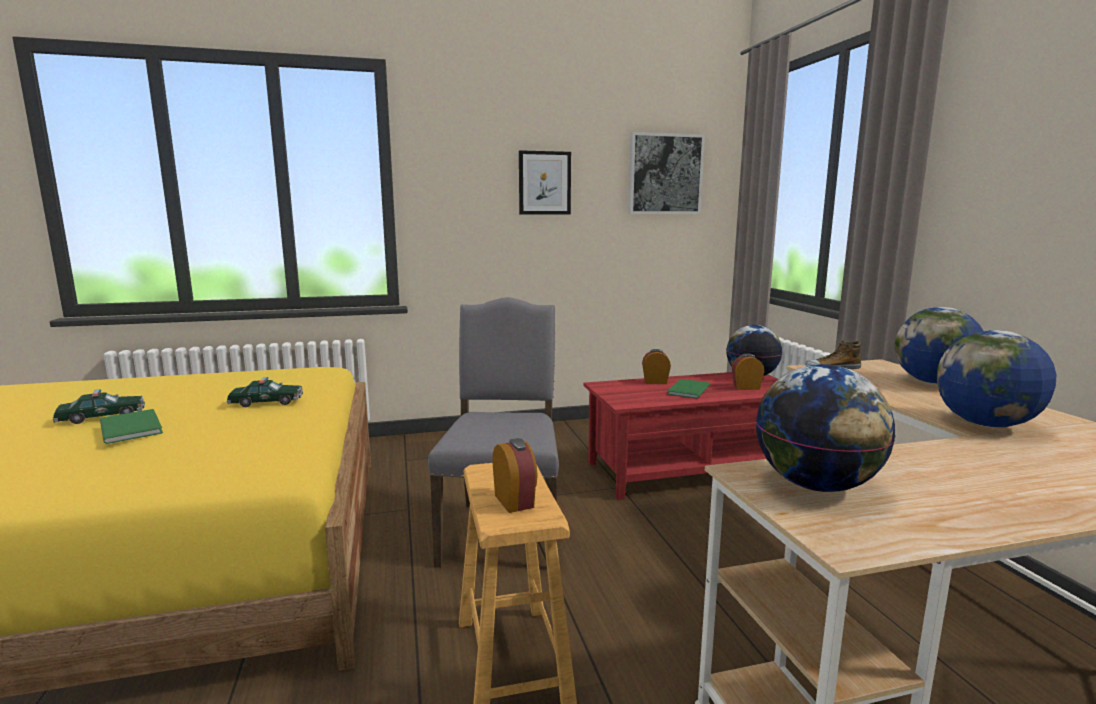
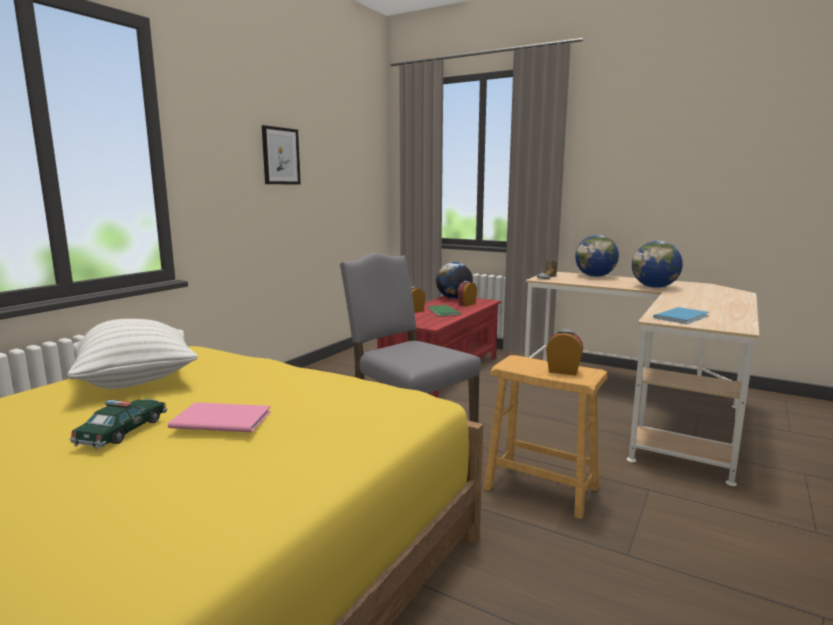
camera: 45 degrees left, 0 degrees up
green book [100,409,163,444] -> pink book [168,402,271,432]
toy car [227,377,303,407] -> none
picture [628,132,705,214] -> none
globe [756,364,896,492] -> blue book [653,307,709,324]
none -> white pillow [68,319,198,389]

